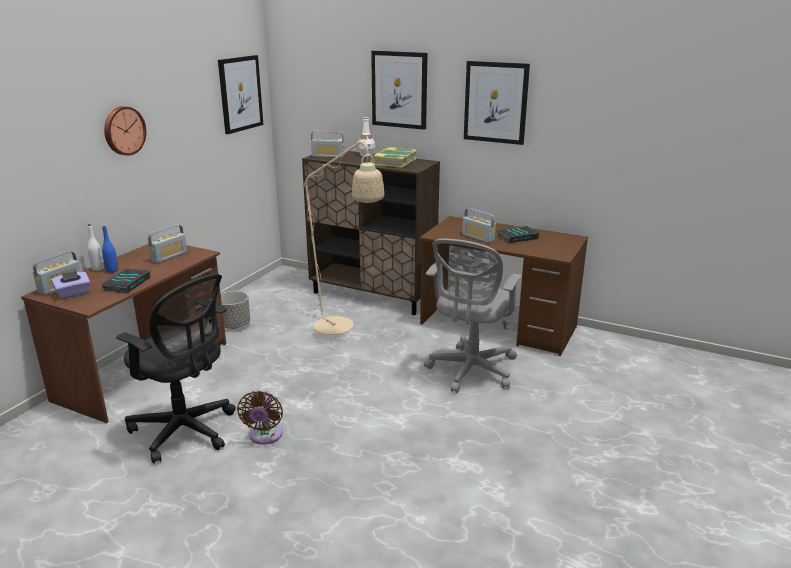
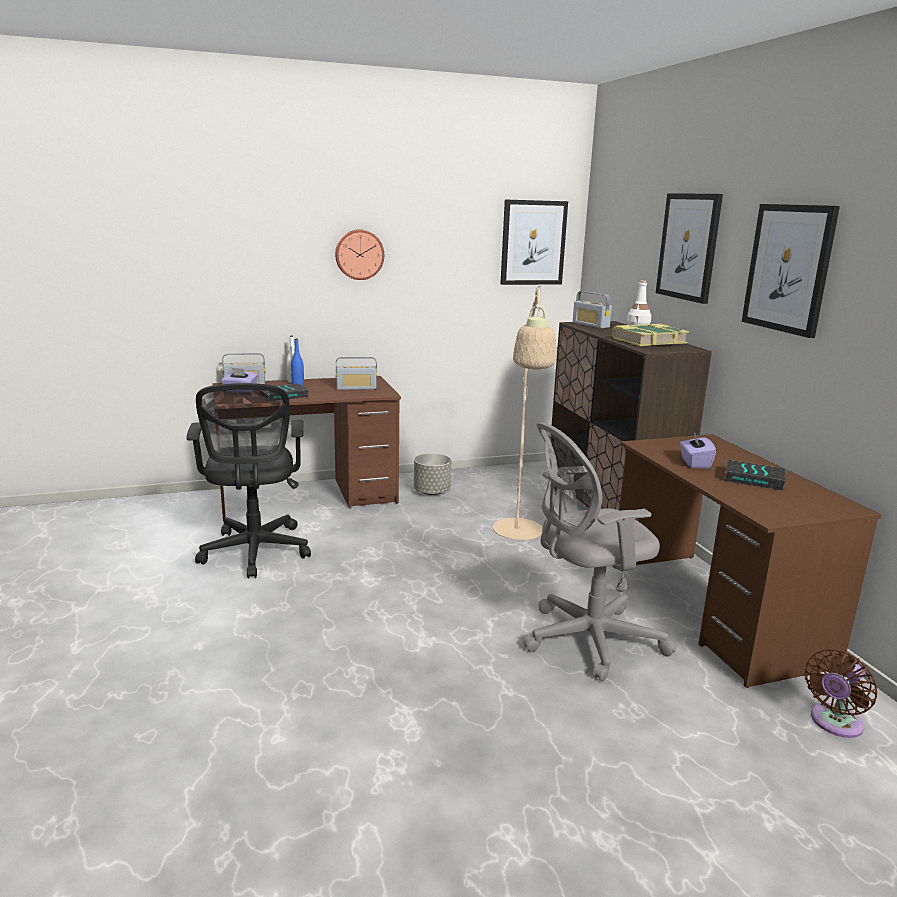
camera: 45 degrees right, 5 degrees down
brown fan [237,391,283,444] -> brown fan moved to [805,649,877,738]
radio [462,208,496,243] -> purple tissue box [680,433,716,469]

